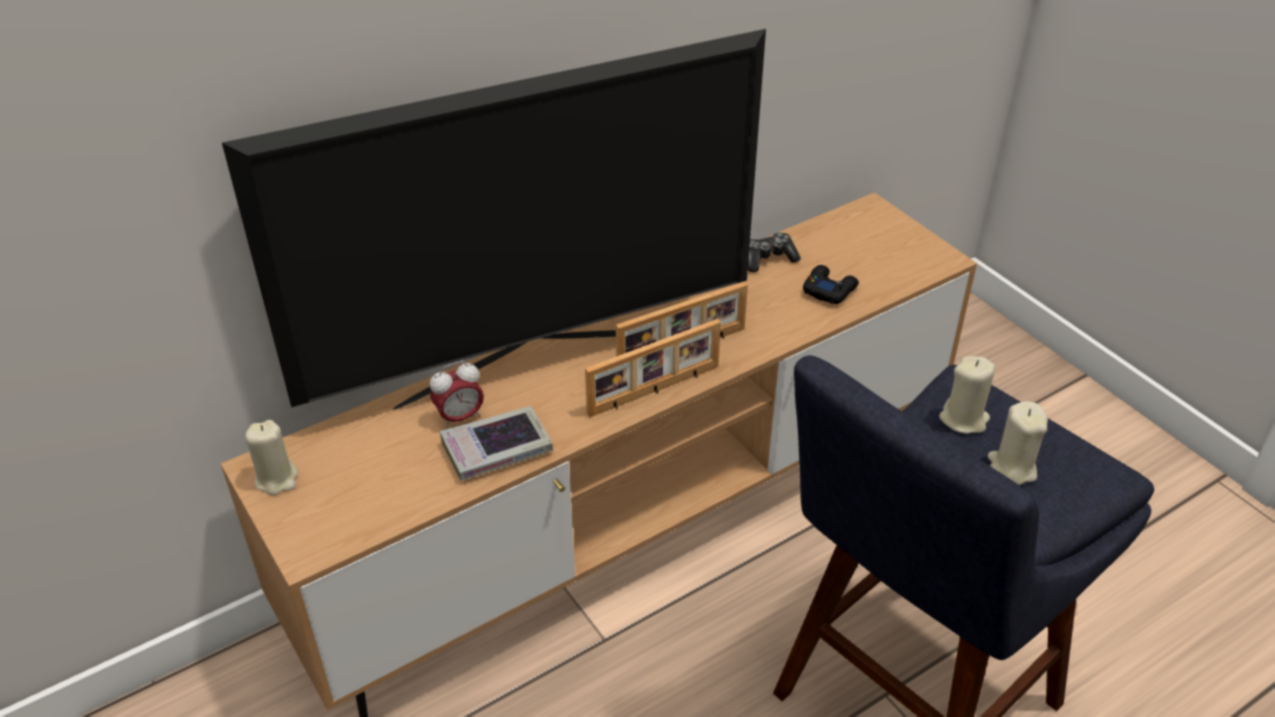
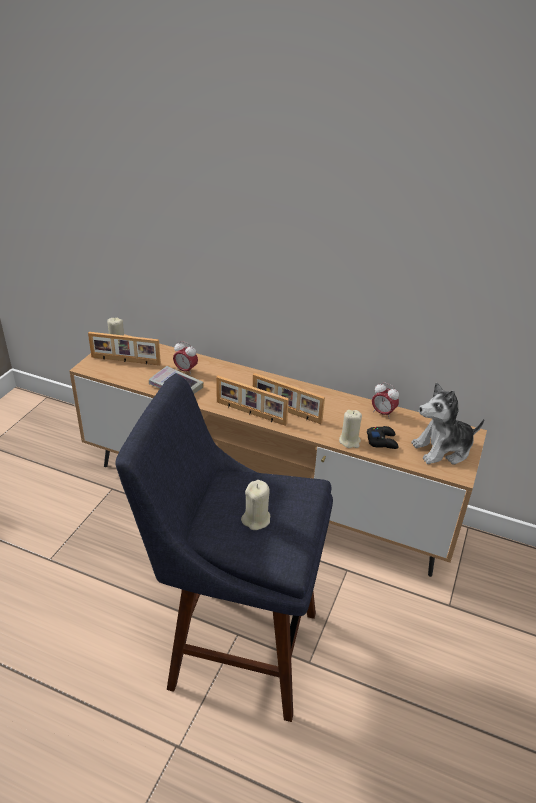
camera: 55 degrees right, 5 degrees down
television [222,29,766,410] -> none
game controller [748,232,801,272] -> alarm clock [372,382,399,419]
beige candle [939,356,995,434] -> beige candle moved to [339,410,362,448]
none -> picture frame [88,332,161,365]
none -> plush toy [411,382,484,465]

